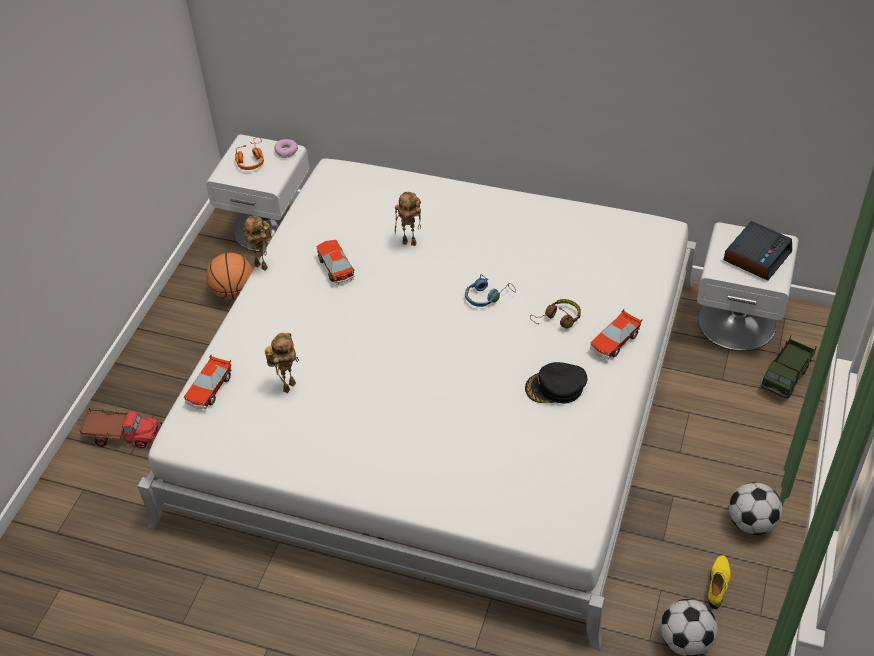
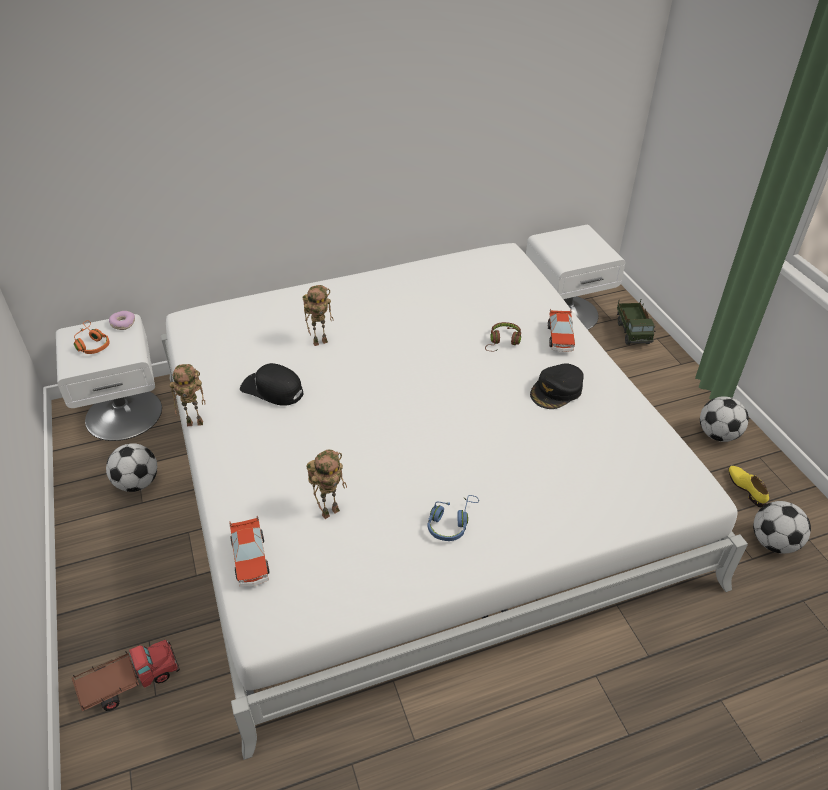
camera: 40 degrees left, 5 degrees down
basketball [206,253,253,300] -> football [106,443,157,492]
toy robot [265,333,299,393] -> toy robot turned 60 degrees clockwise [306,450,347,519]
toy car [316,240,355,285] -> black cap [240,363,304,406]
blue headphones [465,274,516,307] -> blue headphones moved to [428,495,479,541]
alarm clock [724,221,792,281] -> none

